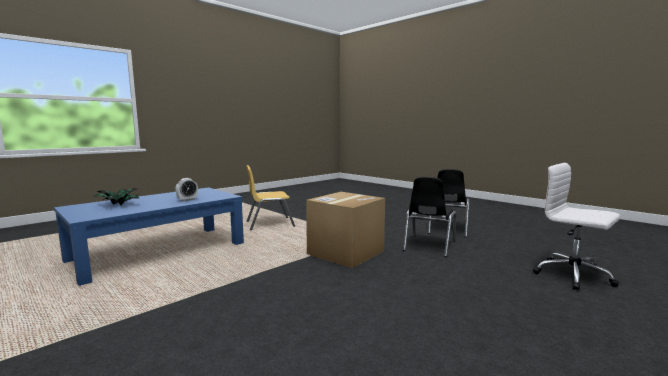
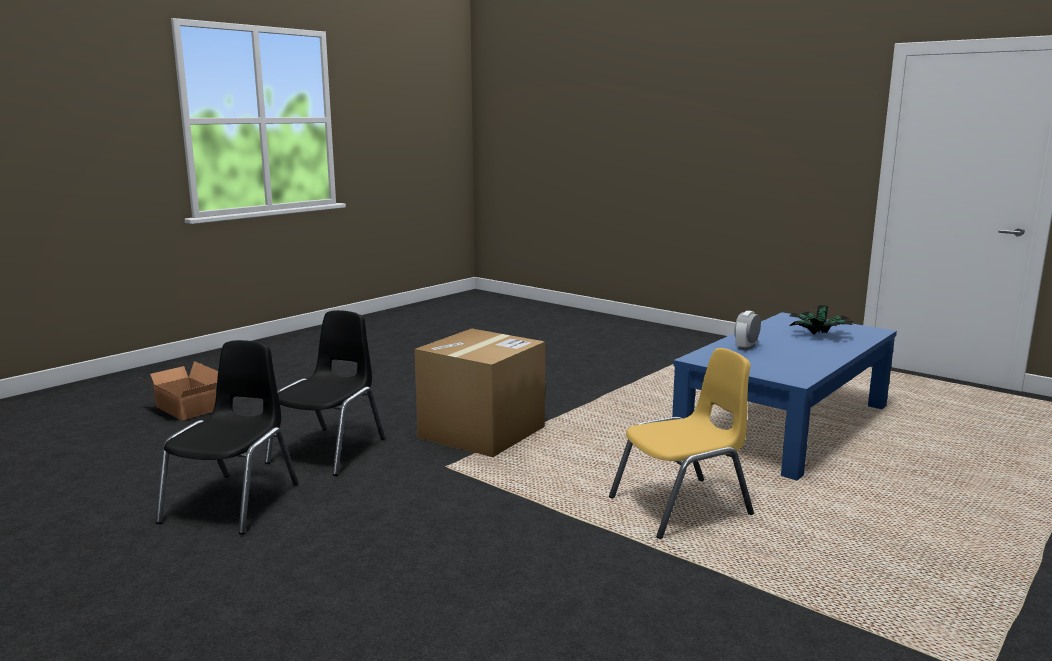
camera: 175 degrees right, 5 degrees up
white office chair [533,163,620,290] -> cardboard box [140,361,218,421]

